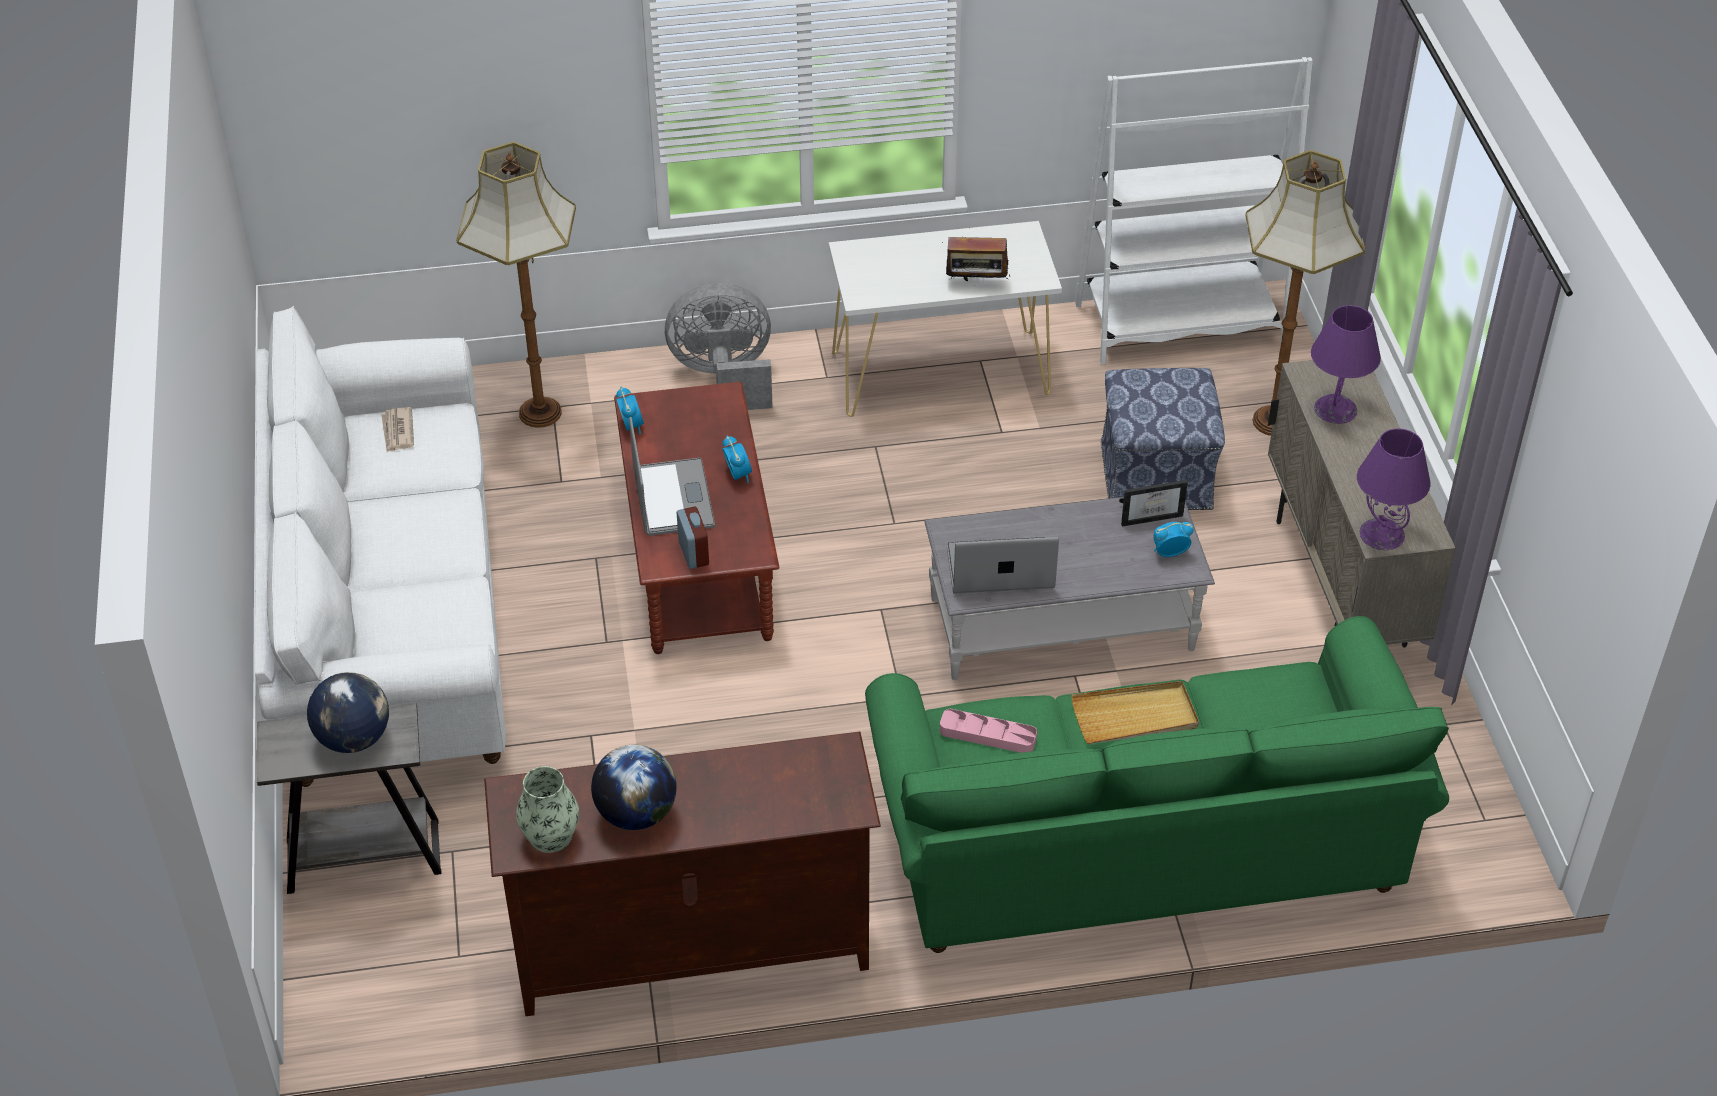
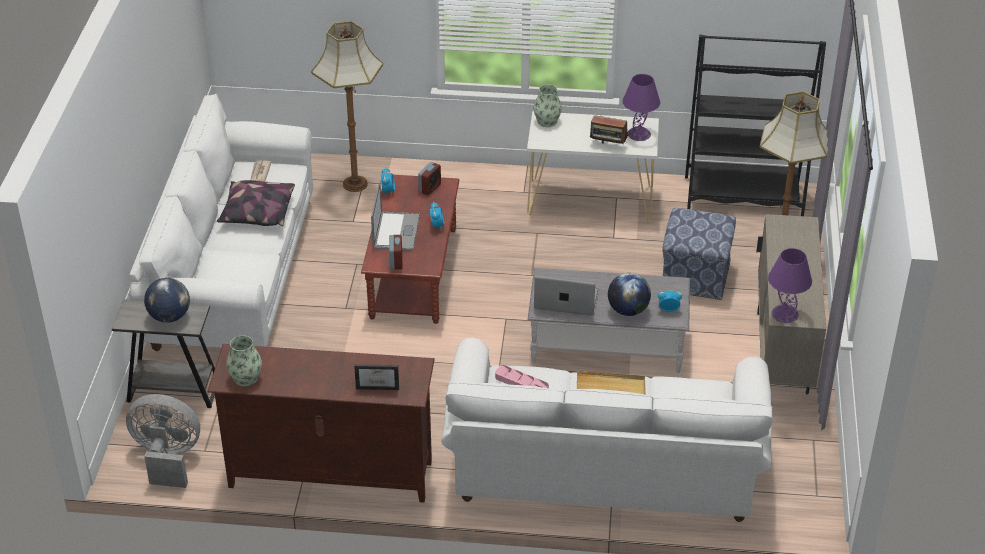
camera: 15 degrees right, 5 degrees down
globe [591,745,677,830] -> globe moved to [608,273,651,316]
grey fan [665,283,773,410] -> grey fan moved to [126,394,200,488]
green sofa [865,616,1449,953] -> white sofa [441,337,773,522]
white bookcase [1075,57,1313,365] -> black bookcase [685,35,826,216]
picture frame [1119,480,1188,527] -> picture frame moved to [354,364,399,390]
purple table lamp [1311,305,1381,424] -> purple table lamp moved to [622,74,660,141]
none -> pillow [217,180,295,226]
none -> alarm clock [418,162,441,195]
none -> vase [534,85,562,127]

